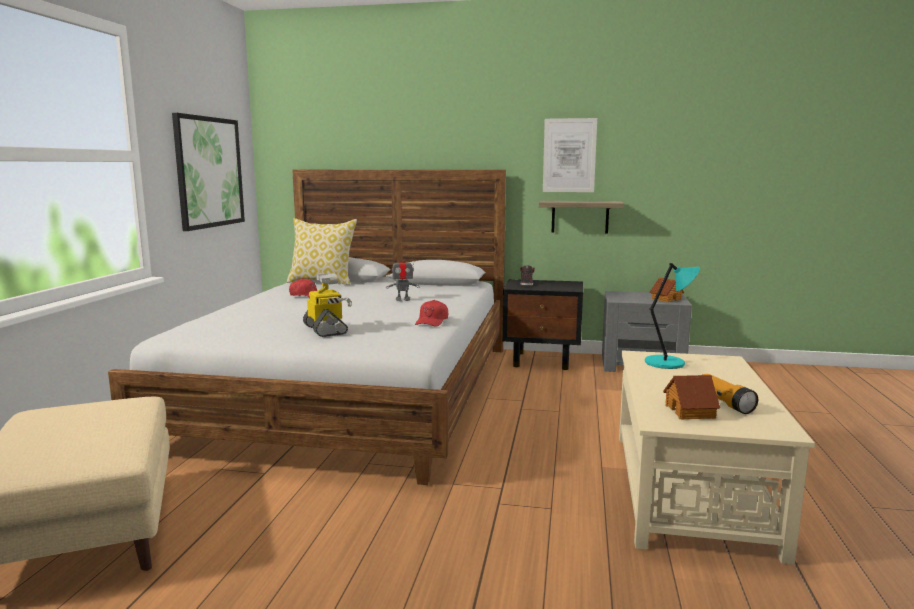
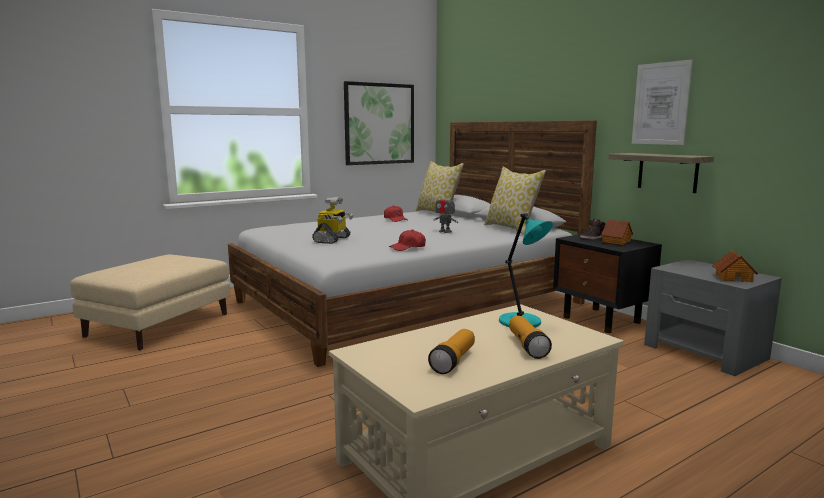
camera: 45 degrees right, 0 degrees up
toy house [663,375,720,420] -> toy house moved to [601,219,633,245]
none -> pillow [484,166,546,235]
none -> flashlight [509,316,552,359]

